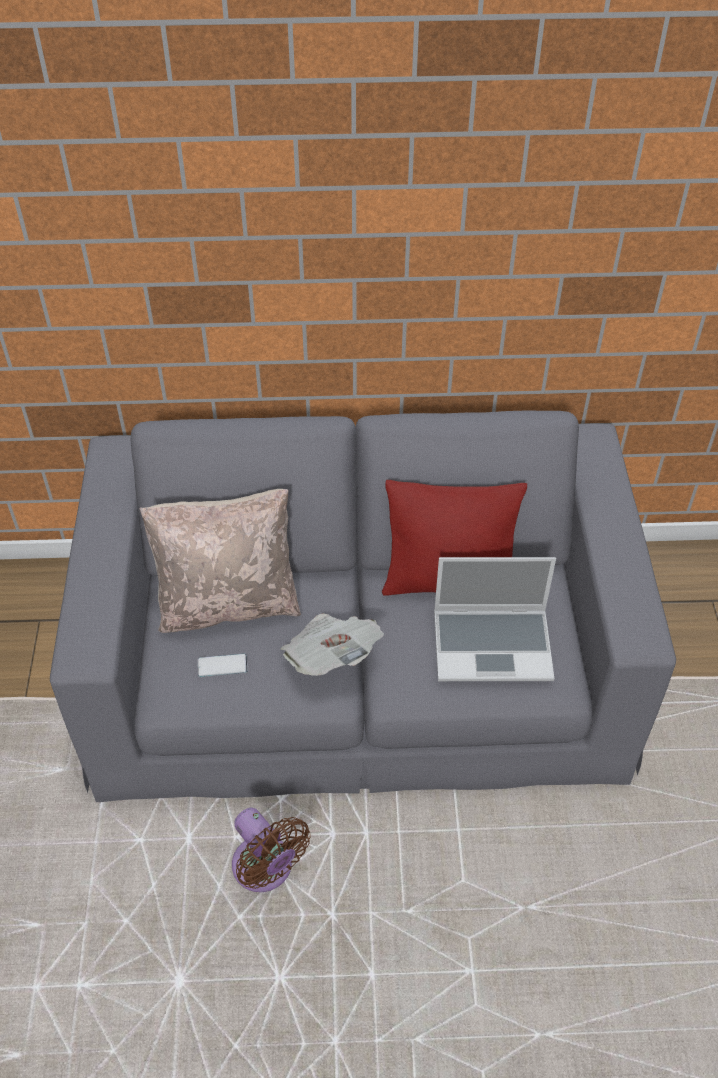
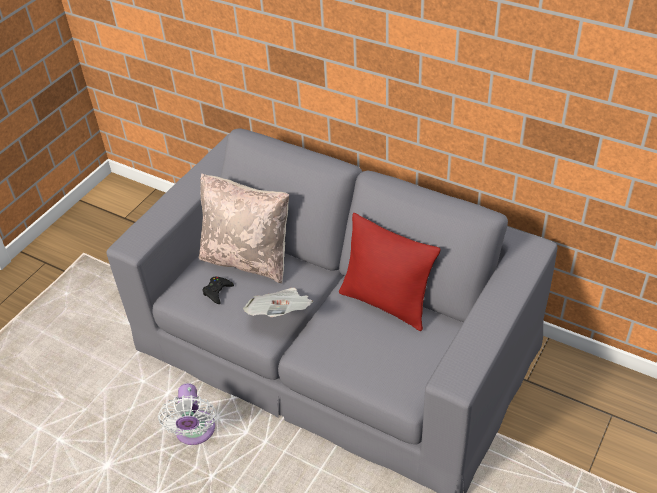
camera: 35 degrees right, 5 degrees down
phone [198,654,247,677] -> black game controller [202,277,234,304]
brown fan [232,807,311,892] -> white fan [158,383,217,445]
laptop [434,557,556,681] -> none

